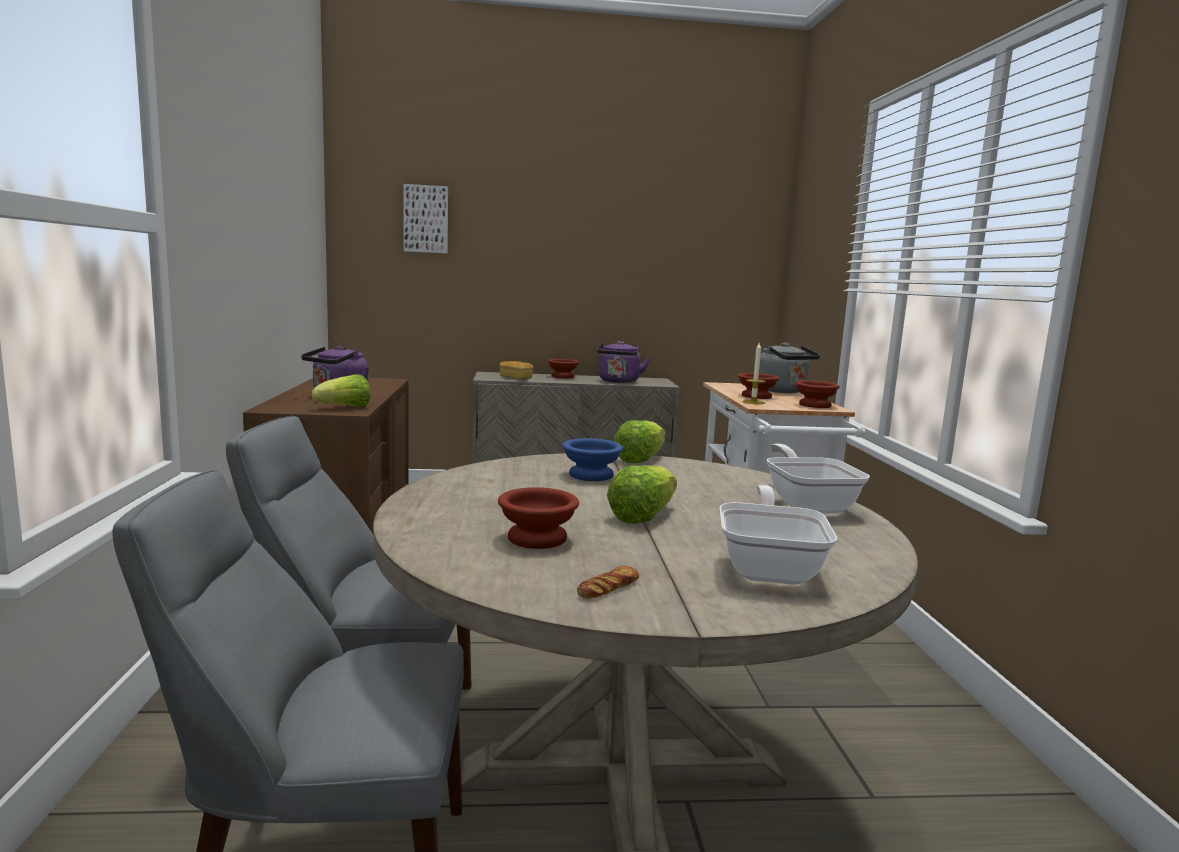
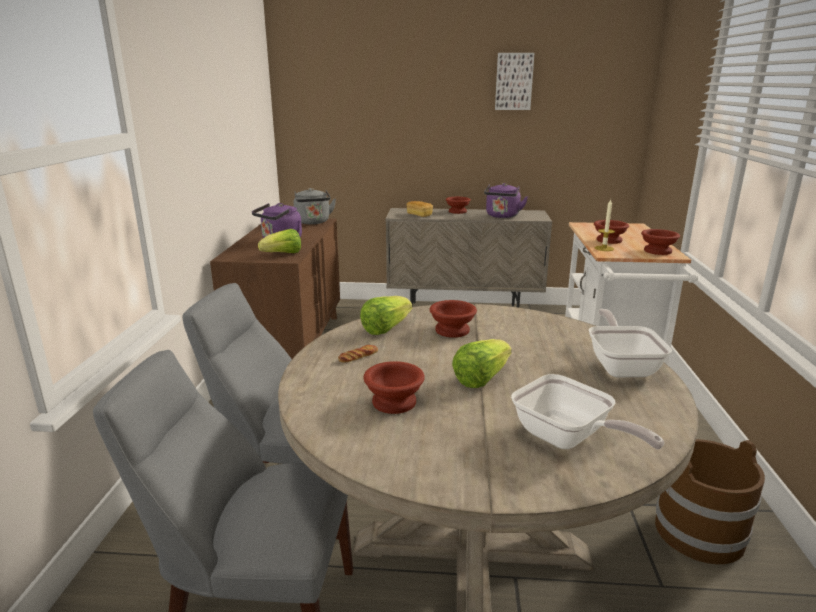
camera: 10 degrees right, 10 degrees up
picture [403,184,448,254] -> picture moved to [495,53,534,110]
blue bowl [562,438,623,481] -> brown bowl [429,300,477,338]
bread [577,566,639,599] -> bread moved to [338,345,378,363]
lettuce [614,420,666,463] -> lettuce moved to [360,296,412,335]
frying pan [719,485,837,585] -> frying pan turned 120 degrees clockwise [511,374,664,450]
grey kettle [759,343,820,393] -> grey kettle moved to [294,188,336,224]
none -> brown bucket [655,439,765,564]

